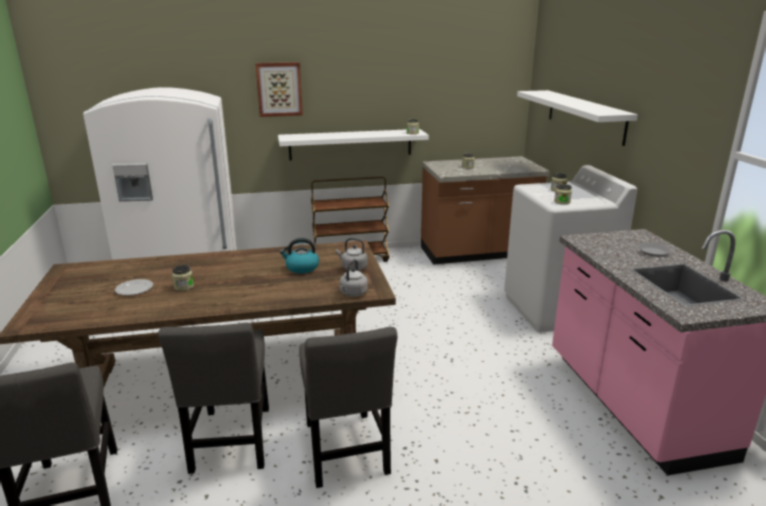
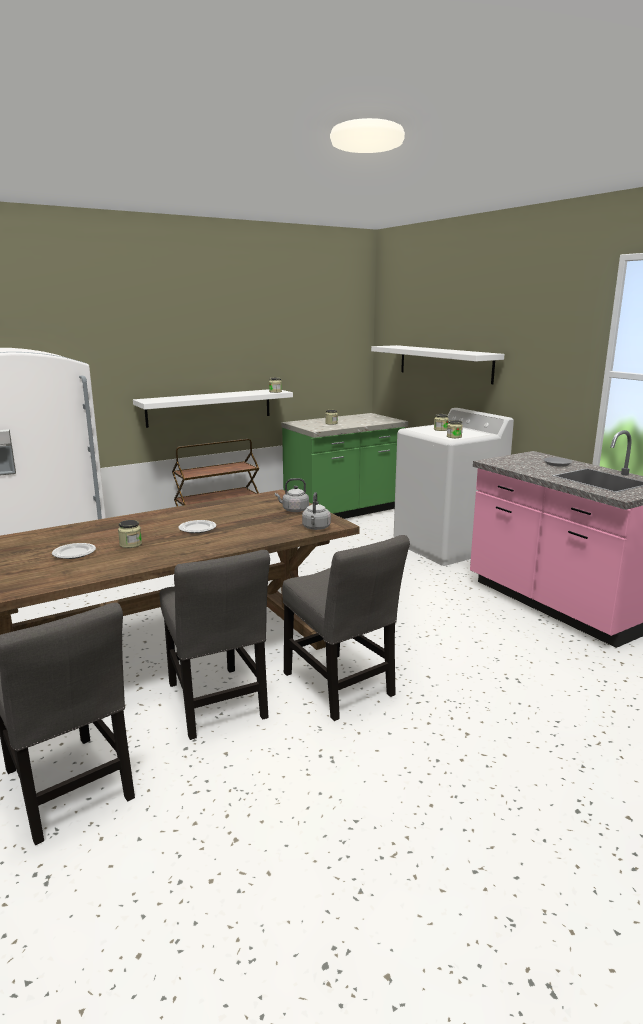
camera: 20 degrees left, 5 degrees down
picture [255,62,303,117] -> none
kettle [279,238,319,274] -> none
brown counter [421,156,550,264] -> green counter [281,413,408,519]
none -> plate [179,520,216,533]

